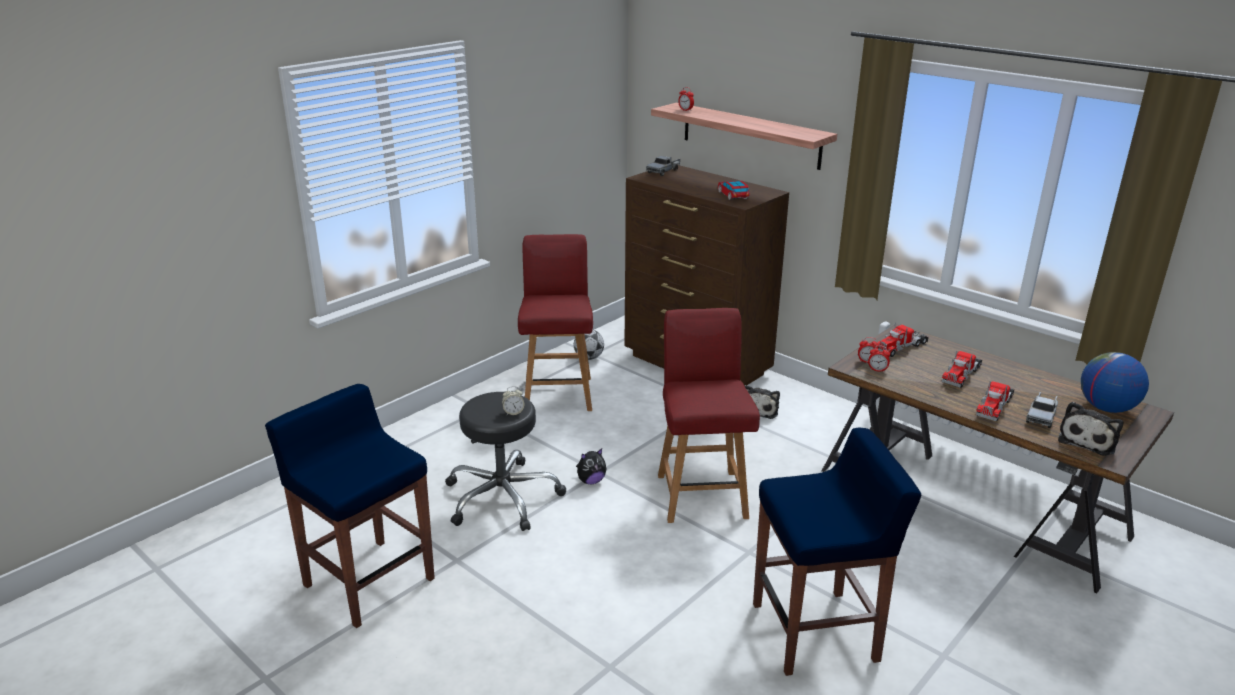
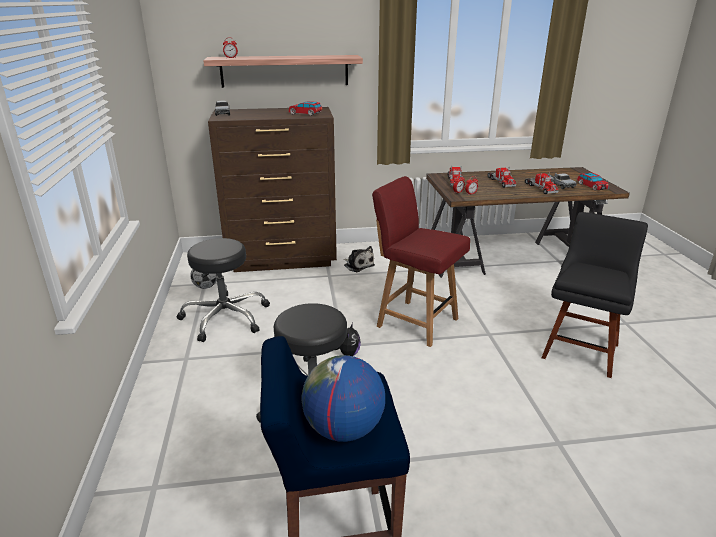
camera: 50 degrees left, 0 degrees up
alarm clock [502,386,524,416] -> none
red chair [518,234,593,411] -> black stool [177,238,270,342]
blue stool [753,428,921,676] -> black chair [541,212,648,378]
plush toy [1058,402,1123,456] -> toy car [577,172,609,191]
globe [1081,352,1149,413] -> globe moved to [302,355,385,442]

